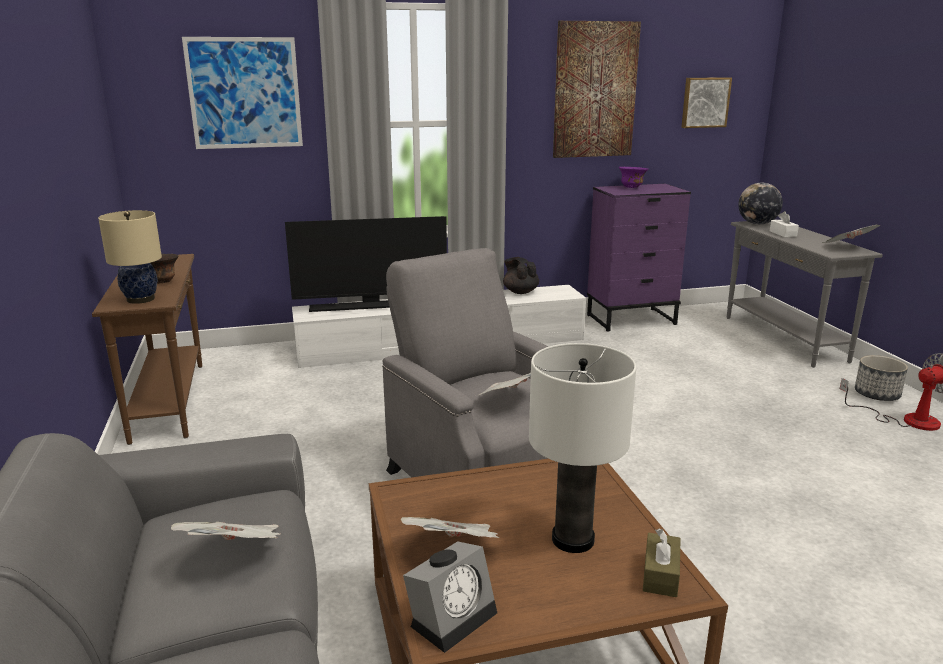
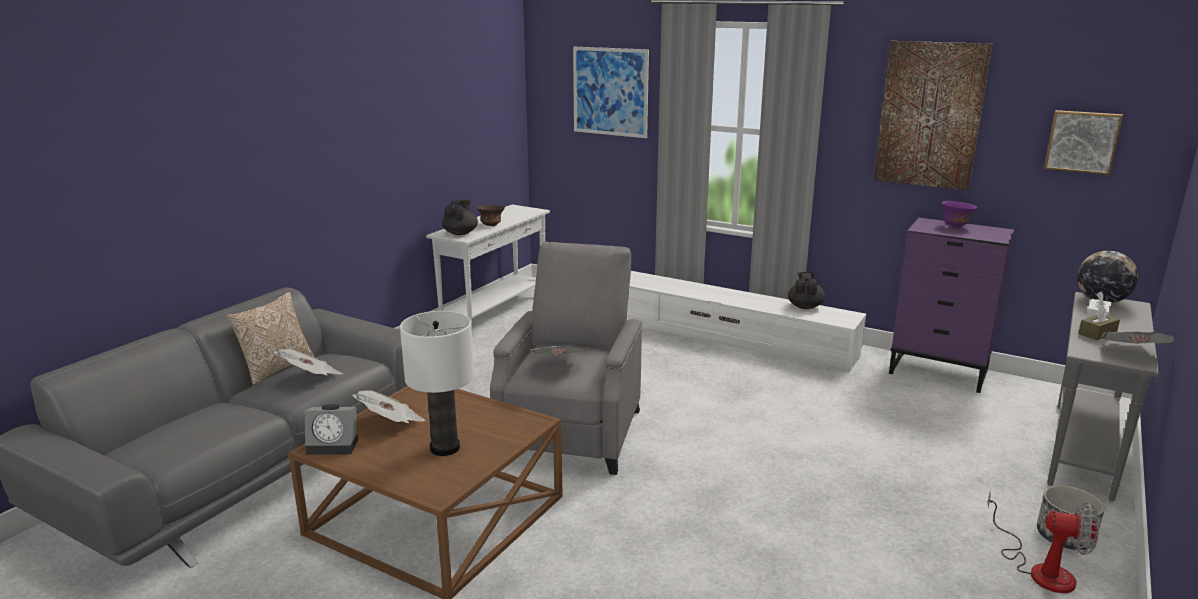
camera: 45 degrees right, 0 degrees up
brown console table [92,254,202,445] -> white console table [426,205,550,336]
beige table lamp [98,210,162,304] -> black teapot [442,200,478,235]
television [285,216,447,312] -> none
brown tissue box [643,529,680,597] -> brown tissue box moved to [1078,305,1120,340]
none -> pillow [227,292,315,386]

